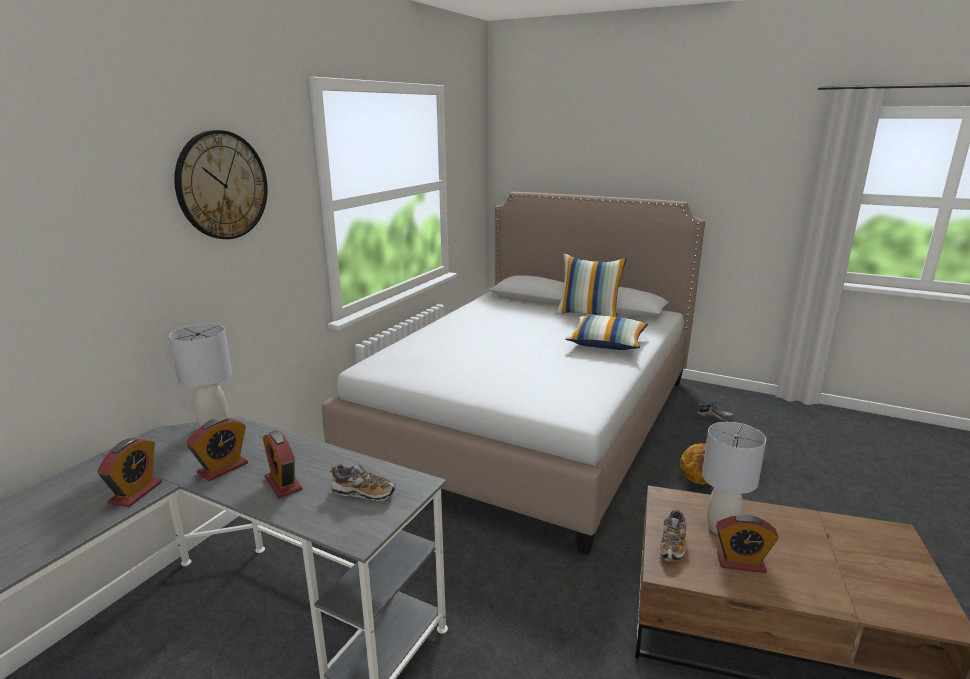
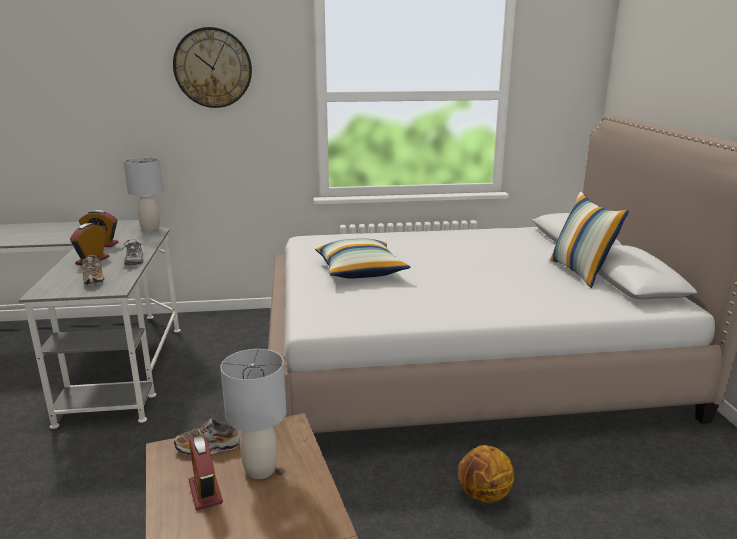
camera: 55 degrees right, 0 degrees up
alarm clock [97,438,162,507] -> none
pillow [565,315,648,350] -> pillow moved to [315,239,410,279]
shoe [697,401,734,420] -> shoe moved to [121,239,145,265]

